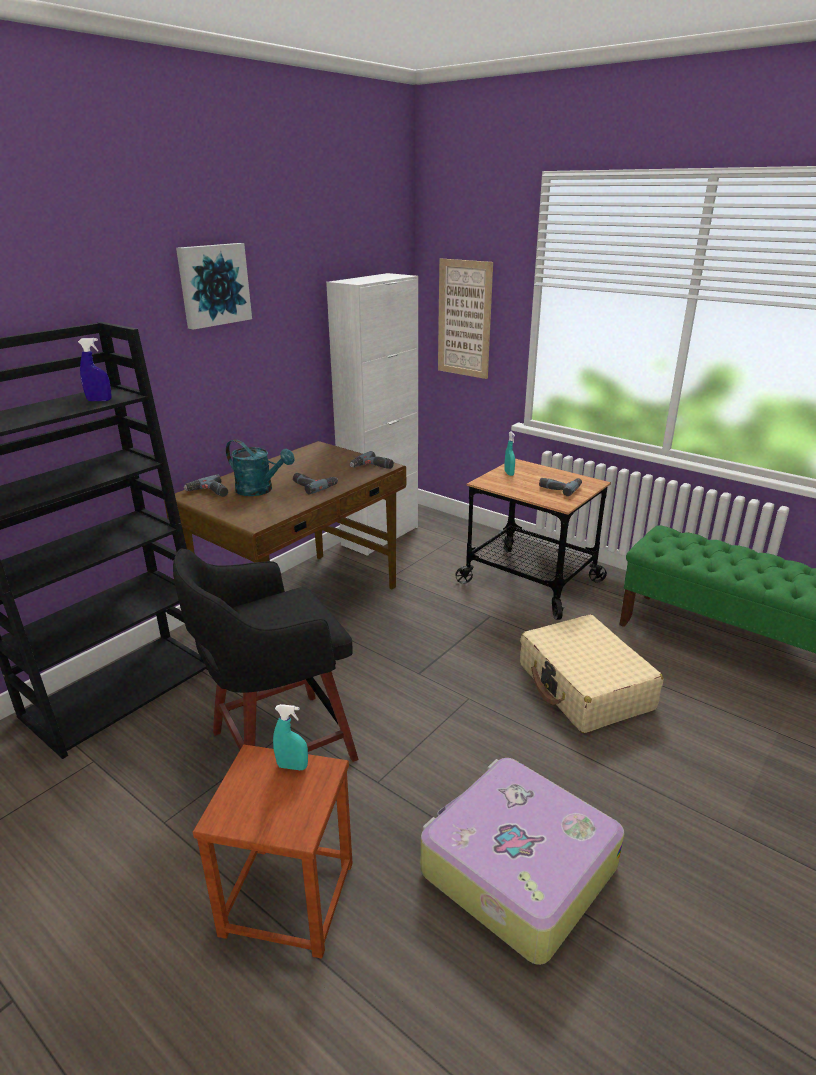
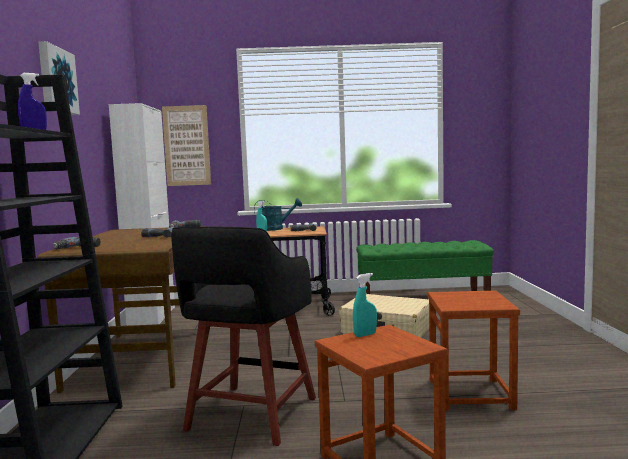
camera: 40 degrees left, 20 degrees down
turquoise watering can [226,439,295,496] -> turquoise watering can moved to [254,198,302,231]
suitcase [421,758,624,965] -> brown stool [428,291,520,411]

